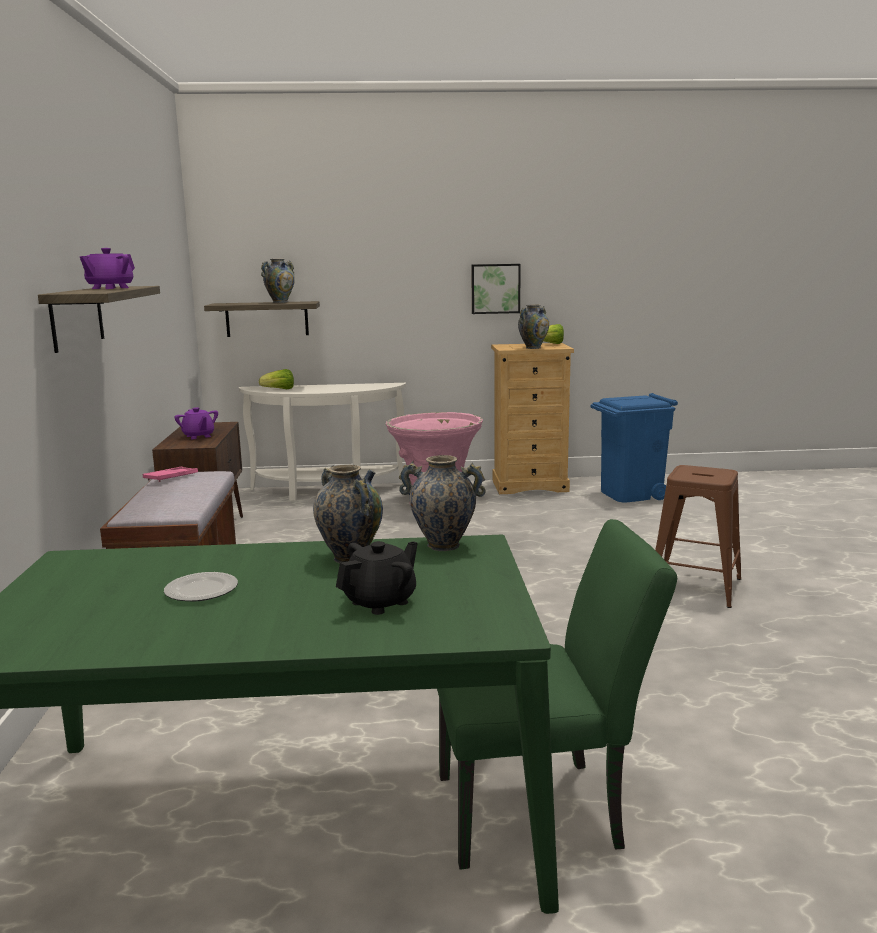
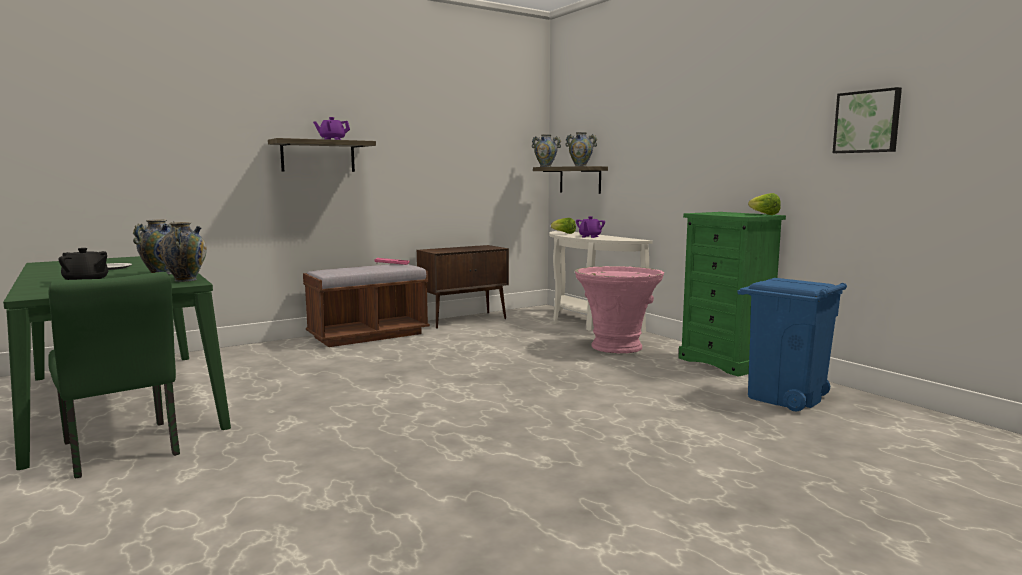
camera: 60 degrees right, 5 degrees down
purple teapot [174,407,218,439] -> purple teapot moved to [576,216,605,238]
picture [471,264,521,314] -> picture moved to [833,87,902,153]
beige dresser [491,343,574,494] -> green dresser [678,212,786,377]
vase [518,304,549,349] -> vase moved to [532,134,561,167]
brown stool [655,465,741,608] -> none

